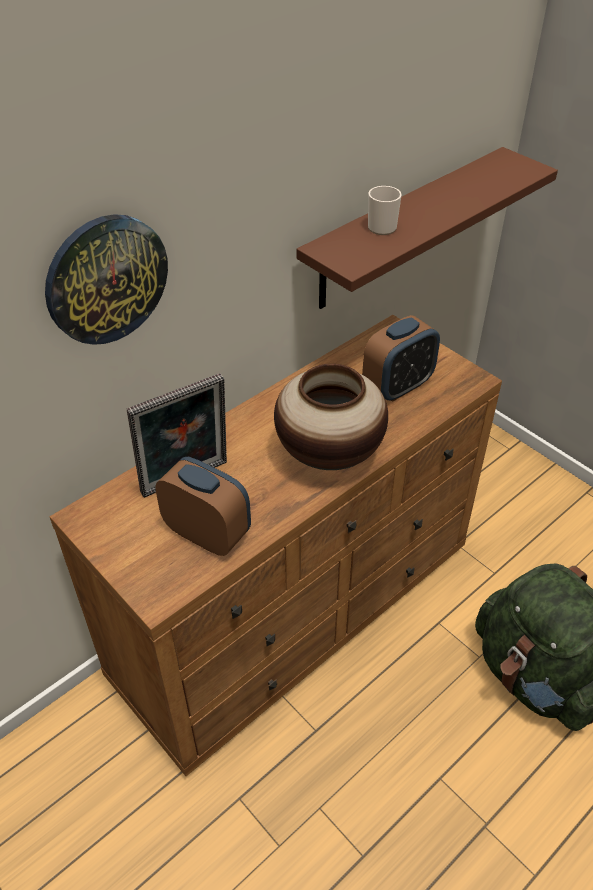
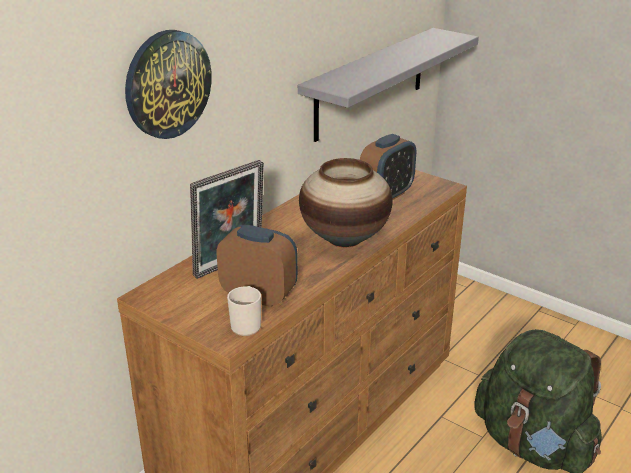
camera: 10 degrees left, 15 degrees down
brown shelf [297,147,558,309] -> grey shelf [298,28,479,142]
mug [368,186,402,235] -> mug moved to [227,286,261,336]

